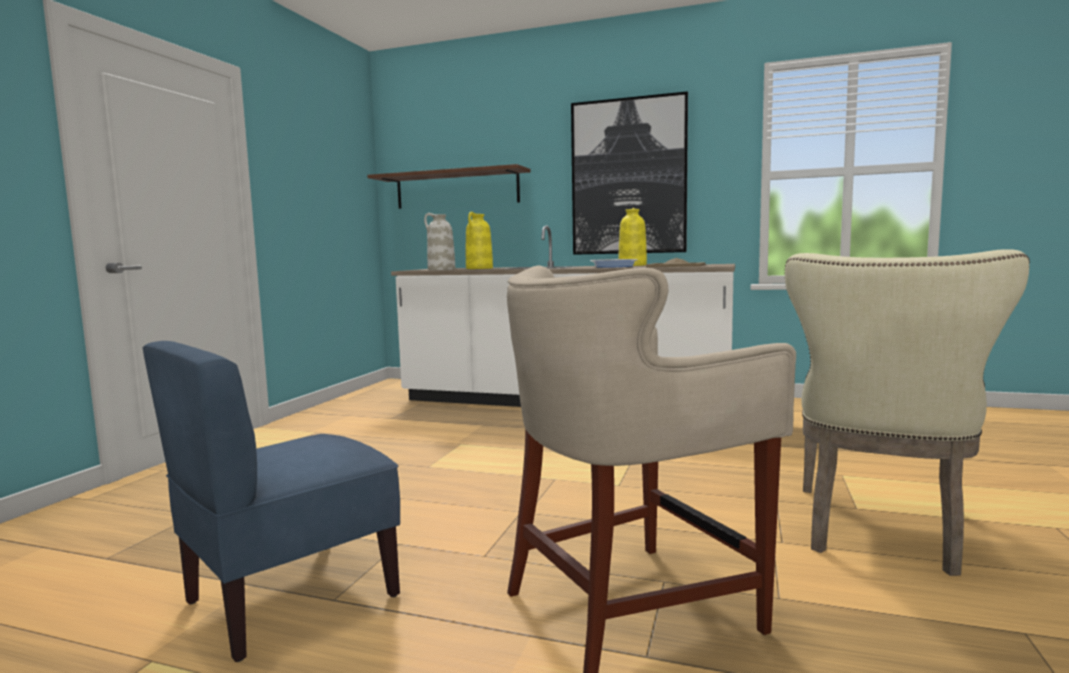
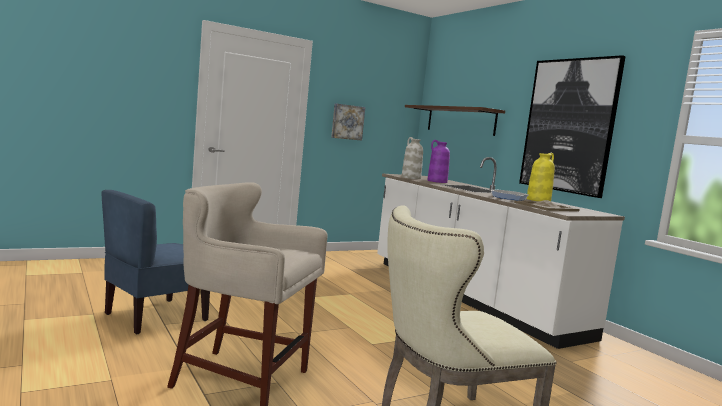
camera: 40 degrees right, 0 degrees up
blue chair [142,341,400,662] -> blue chair turned 45 degrees counterclockwise [101,190,210,334]
yellow vase [466,212,493,269] -> purple vase [427,140,450,183]
none -> picture [331,103,365,141]

